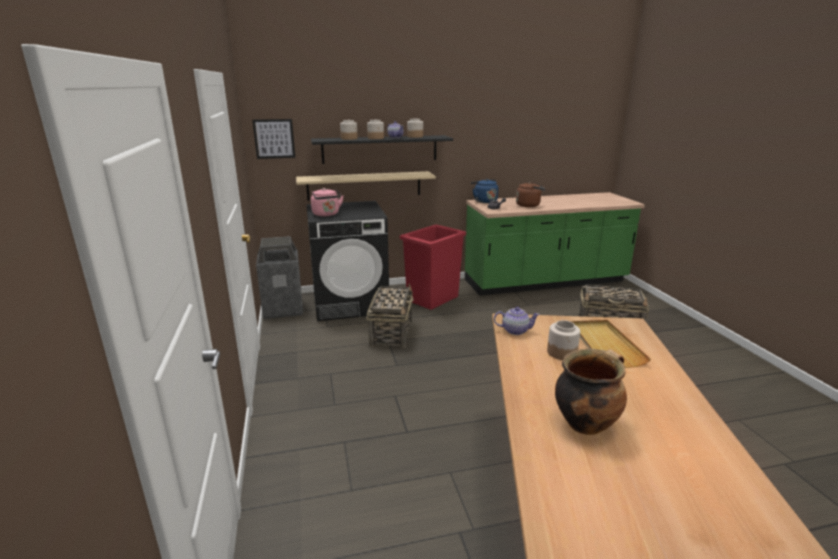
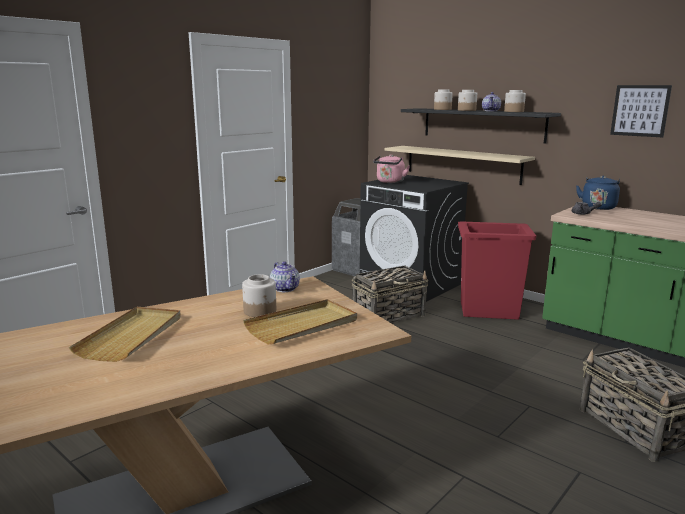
camera: 55 degrees right, 5 degrees down
picture [252,119,295,159] -> picture moved to [610,85,672,137]
brown kettle [516,181,545,207] -> none
cooking pot [555,349,627,435] -> beige tray [69,307,181,362]

